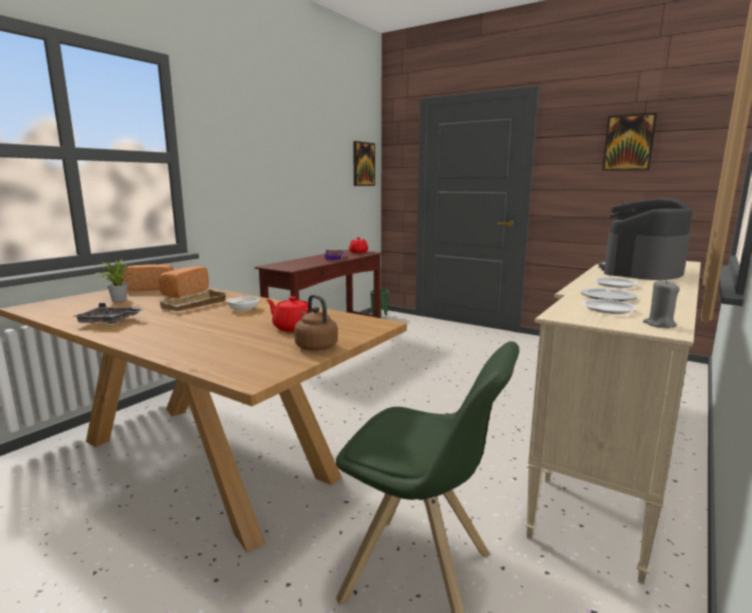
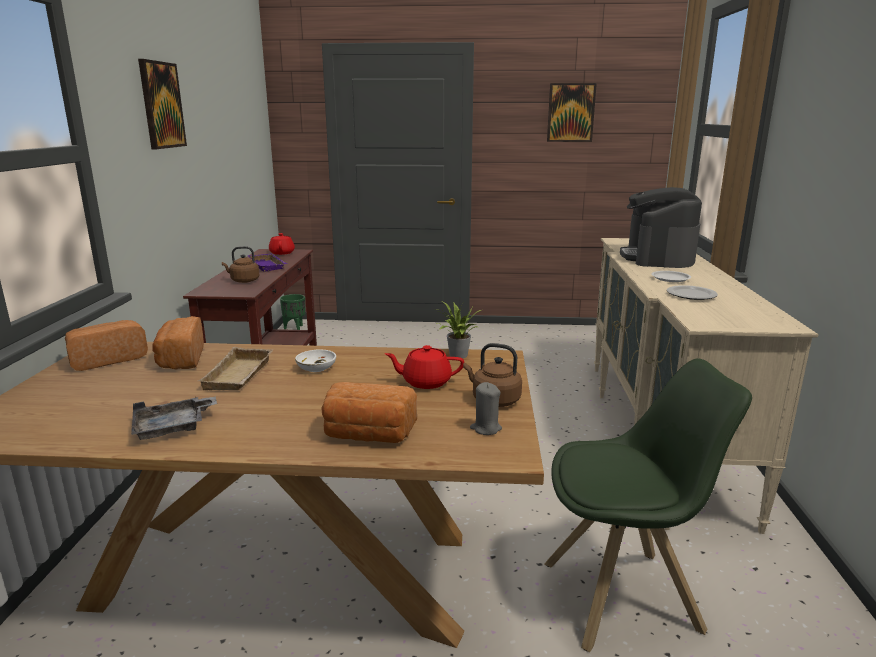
camera: 30 degrees left, 5 degrees up
potted plant [96,259,133,301] -> potted plant moved to [436,302,481,359]
picture [353,141,375,186] -> picture moved to [138,59,187,149]
white plate [582,299,637,314] -> none
grey candle [643,279,680,328] -> grey candle moved to [470,382,502,435]
none -> brown kettle [222,246,259,283]
none -> bread [321,382,417,443]

